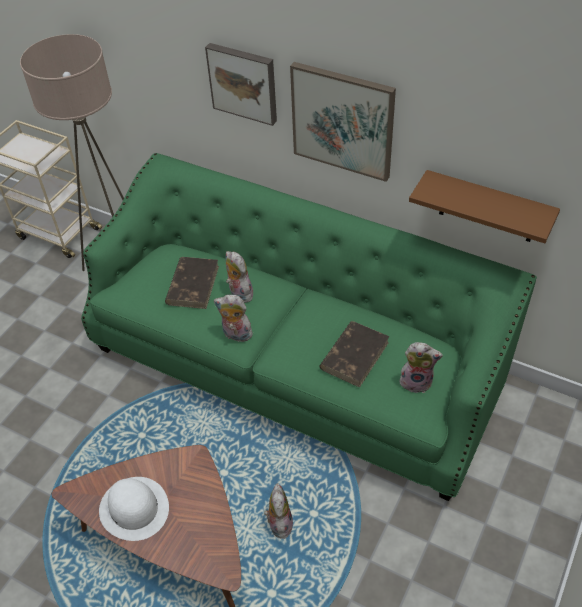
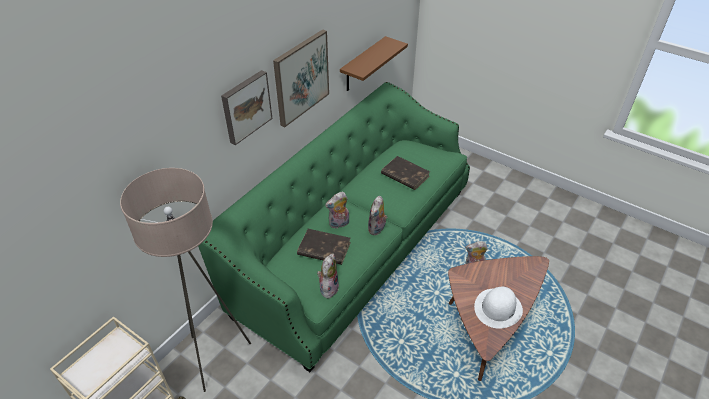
camera: 85 degrees left, 5 degrees down
plush toy [400,342,443,393] -> plush toy moved to [317,253,339,298]

